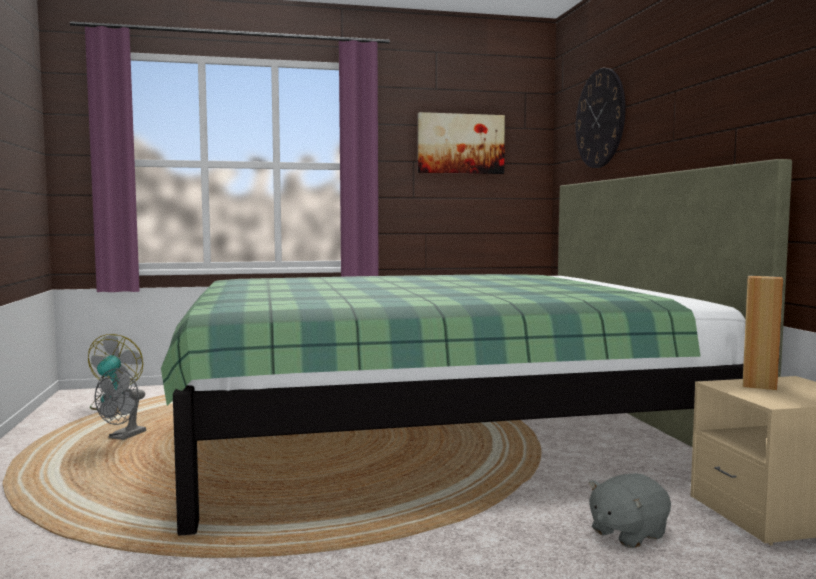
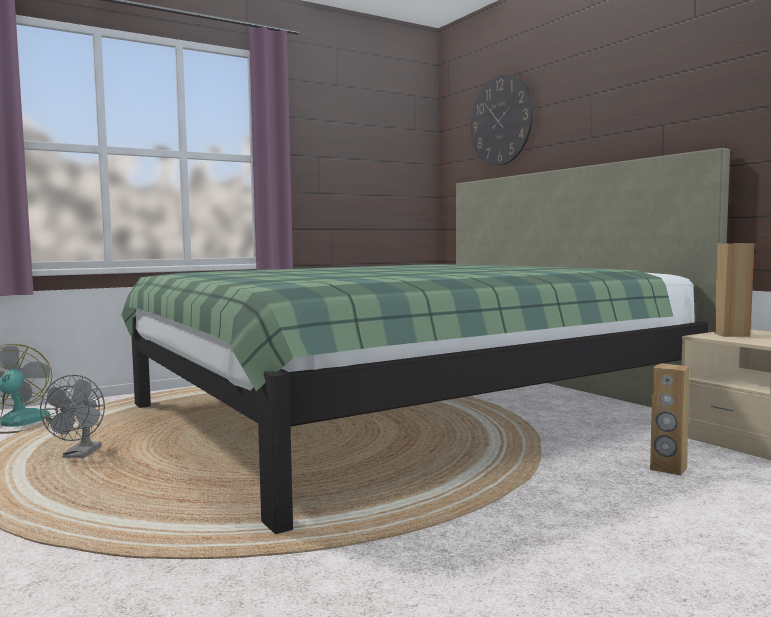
camera: 20 degrees left, 0 degrees up
picture [418,112,505,174] -> none
grey plush toy [588,473,671,548] -> brown speaker [650,363,689,476]

